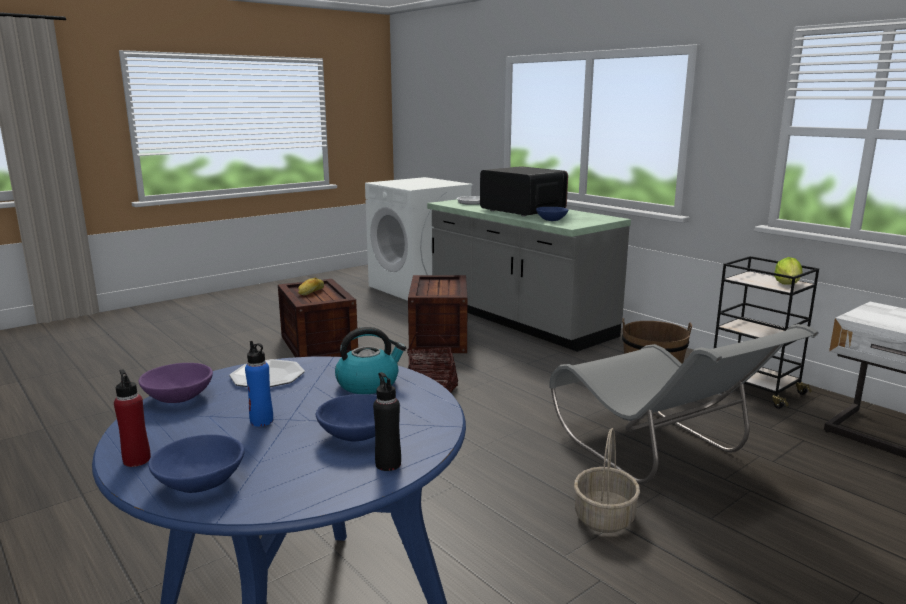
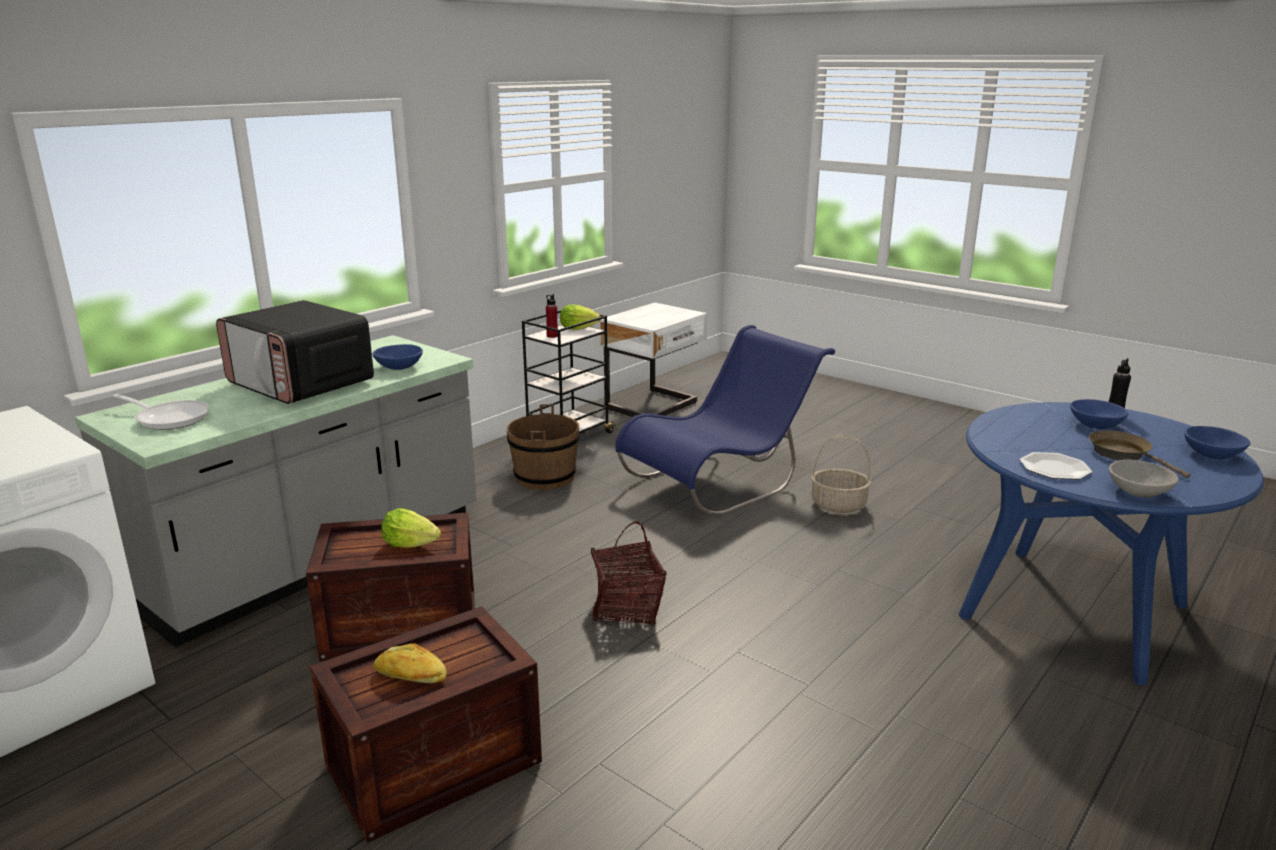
camera: 100 degrees left, 5 degrees up
red bottle [114,369,151,467] -> red bottle moved to [546,294,558,338]
purple bowl [139,363,213,403] -> grey bowl [1109,460,1179,497]
blue bottle [245,341,273,426] -> brown frying pan [1089,430,1190,478]
kettle [335,327,406,394] -> none
microwave [480,166,568,217] -> microwave turned 90 degrees counterclockwise [216,300,374,404]
grey chair [549,324,819,484] -> blue chair [615,325,835,515]
none -> lettuce [381,508,441,548]

